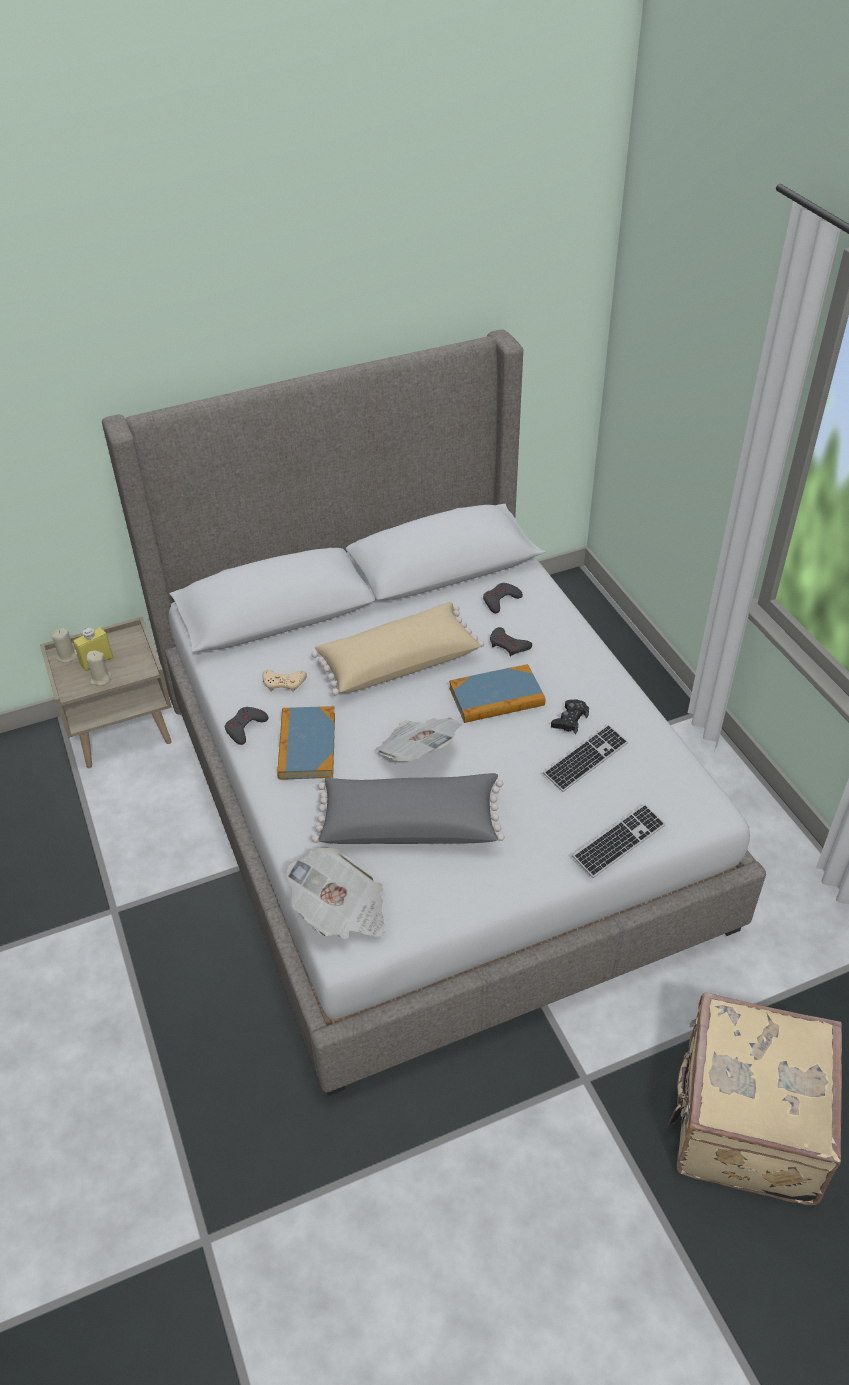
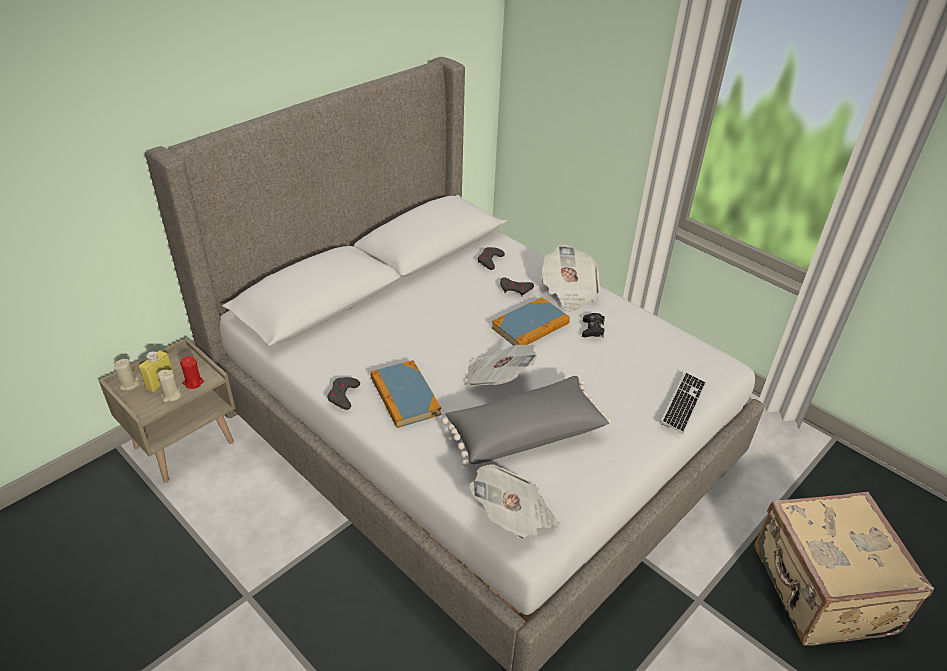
camera: 25 degrees left, 5 degrees down
beige game controller [262,670,307,693] -> none
beige pillow [311,602,484,695] -> none
keyboard [543,724,628,792] -> none
none -> red candle [180,356,204,389]
none -> newspaper [541,245,600,312]

